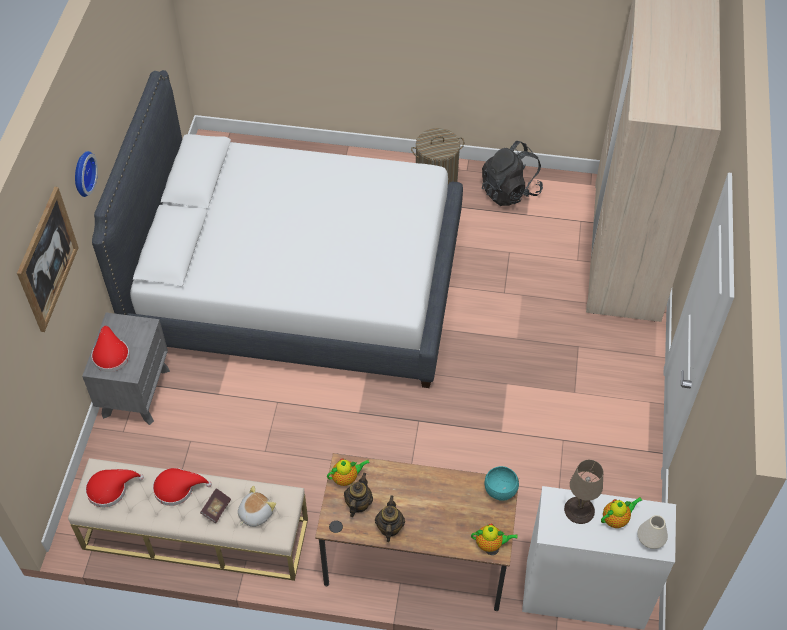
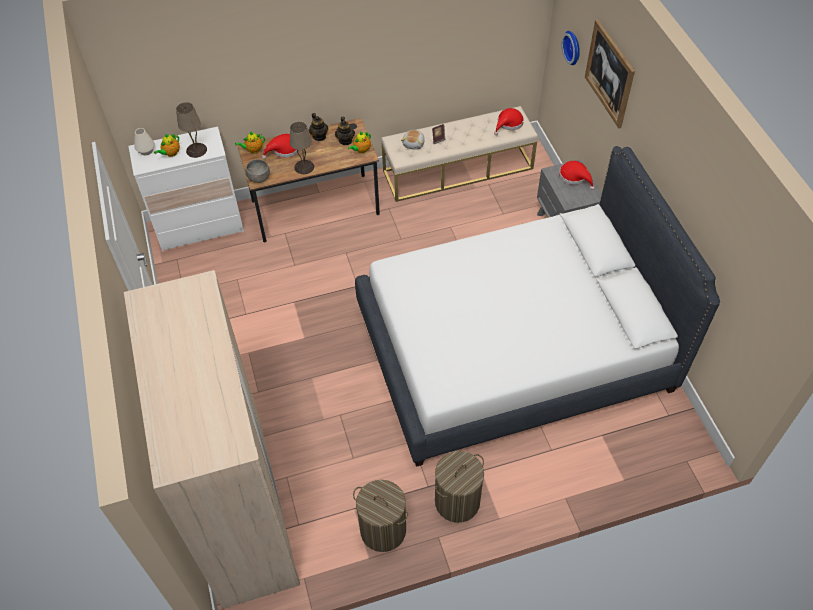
camera: 155 degrees right, 0 degrees up
wall clock [75,151,98,197] -> wall clock moved to [562,31,580,65]
red hat [153,468,212,506] -> red hat moved to [262,134,300,159]
black backpack [482,141,543,206] -> laundry basket [353,480,408,552]
turquoise bowl [485,466,519,501] -> grey bowl [246,159,270,183]
none -> beige table lamp [290,122,314,174]

